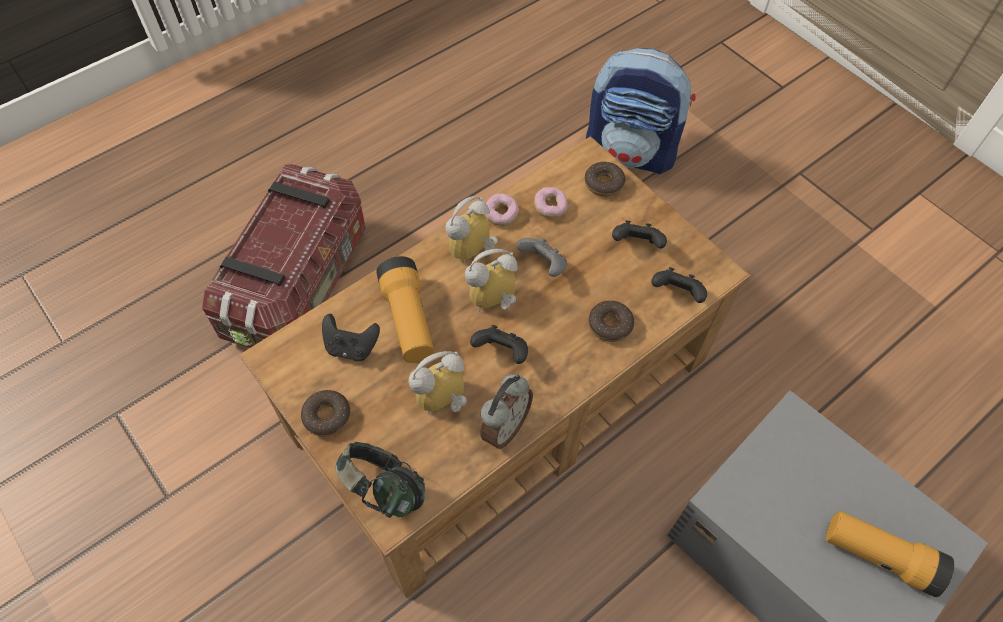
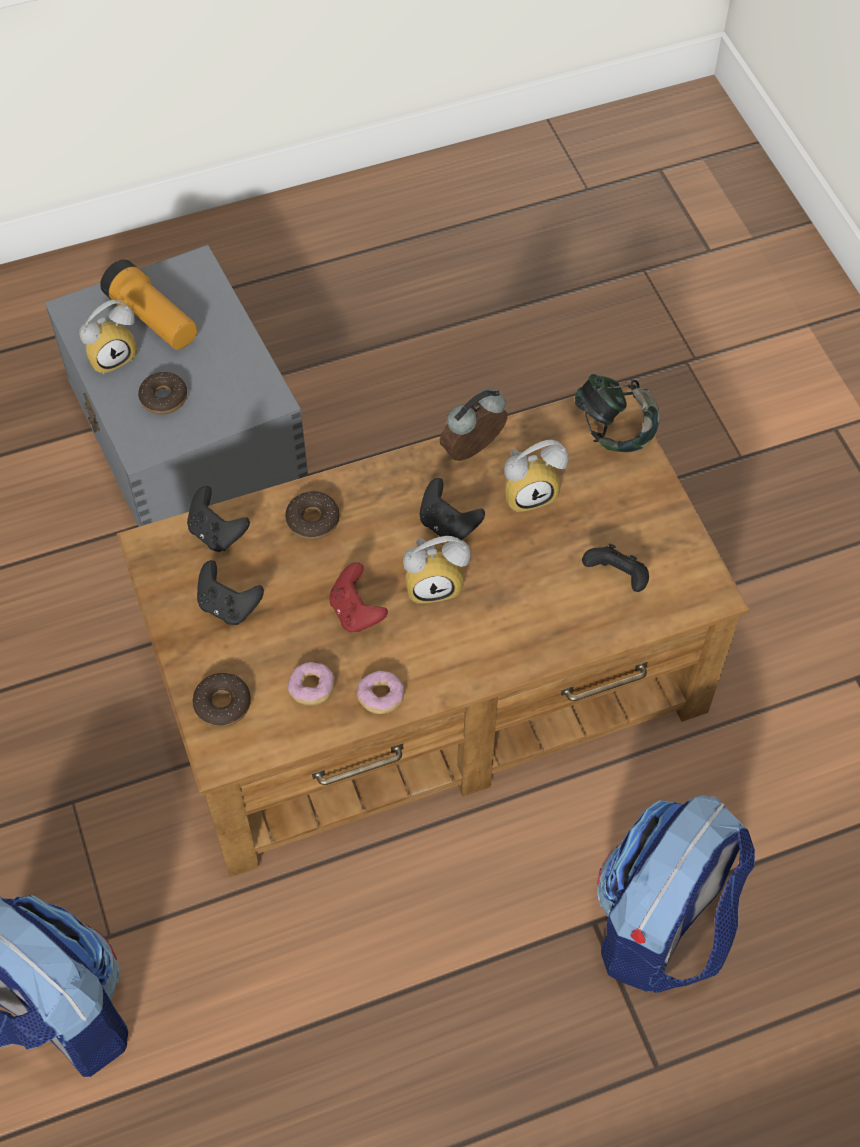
camera: 160 degrees left, 0 degrees up
storage box [202,164,366,348] -> backpack [597,795,755,993]
donut [301,390,350,436] -> donut moved to [138,372,187,414]
flashlight [377,256,434,363] -> none
alarm clock [445,196,498,265] -> alarm clock moved to [79,300,138,375]
grey game controller [516,238,568,277] -> red game controller [329,562,388,632]

